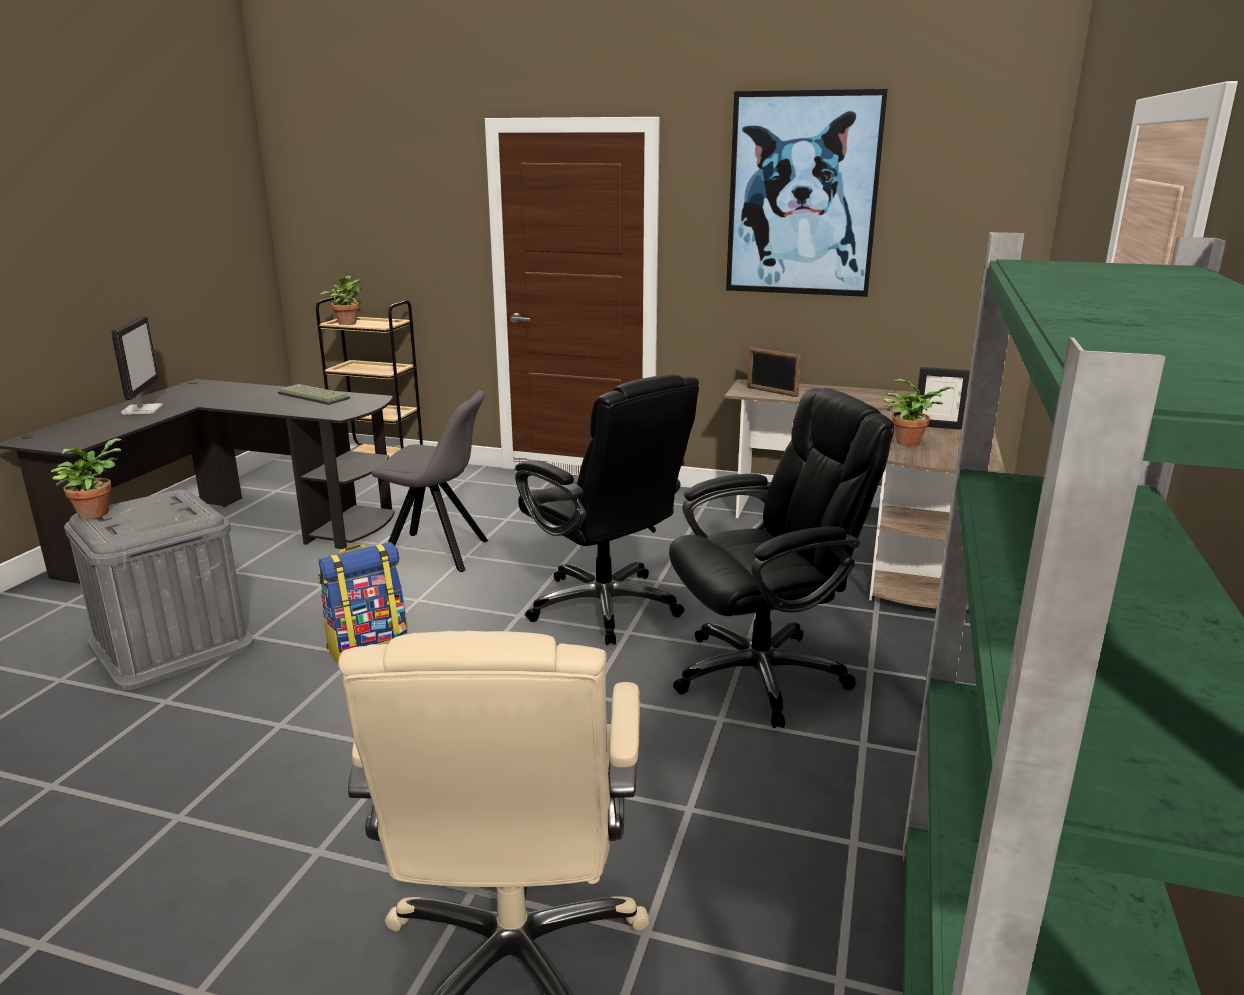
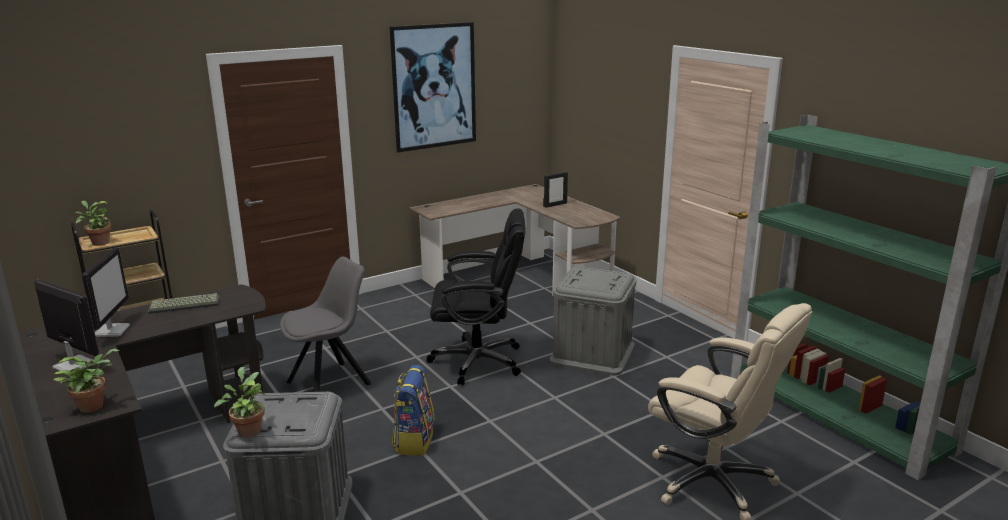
camera: 50 degrees left, 0 degrees up
black office chair [669,388,894,728] -> grey storage box [550,266,636,376]
picture frame [747,347,801,397] -> none
potted plant [883,379,954,446] -> potted plant moved to [53,349,119,413]
none -> monitor [82,247,130,337]

